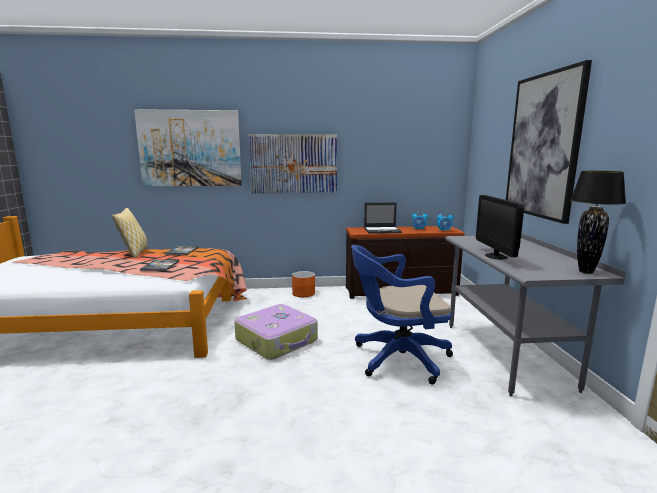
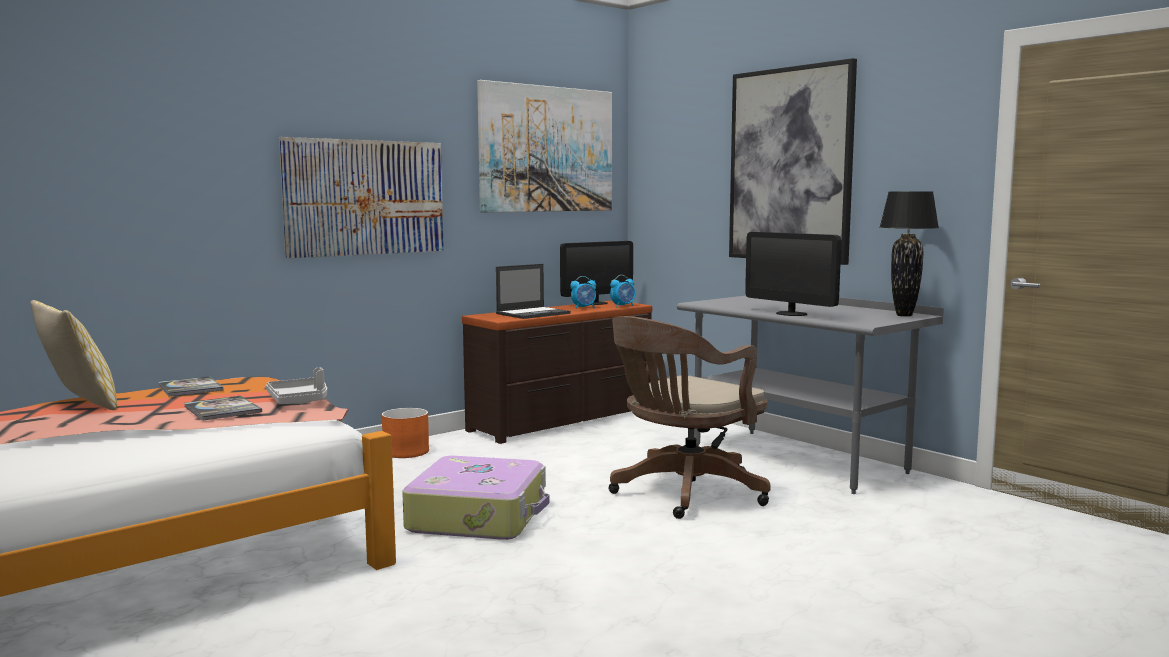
camera: 35 degrees left, 5 degrees down
picture [134,109,242,186] -> picture moved to [477,80,612,212]
blue office chair [351,245,453,385] -> brown office chair [609,316,770,519]
none -> grey tray [266,368,327,404]
none -> monitor [560,241,633,305]

